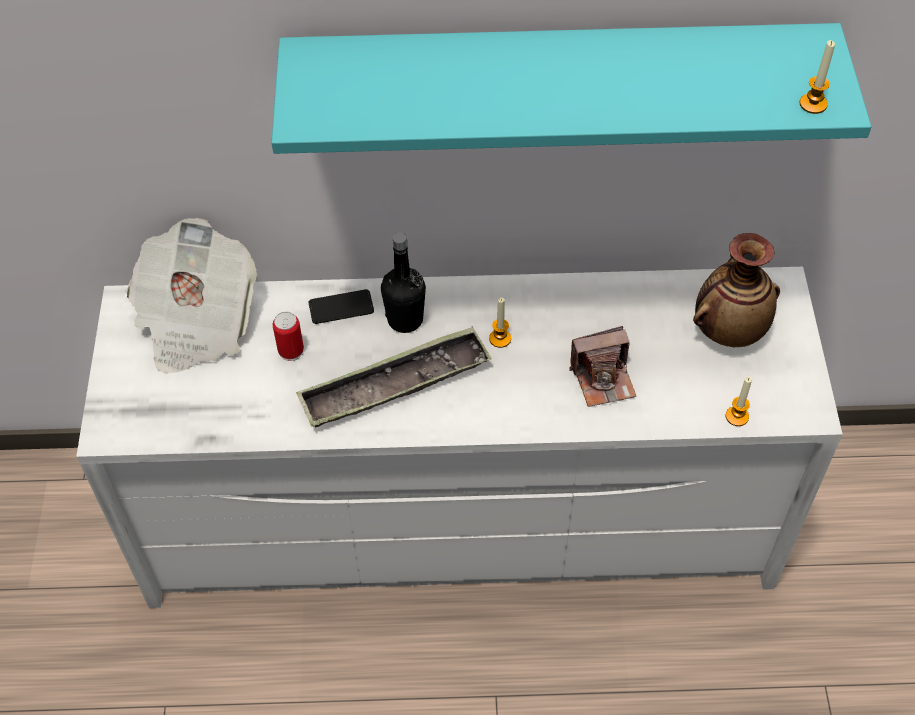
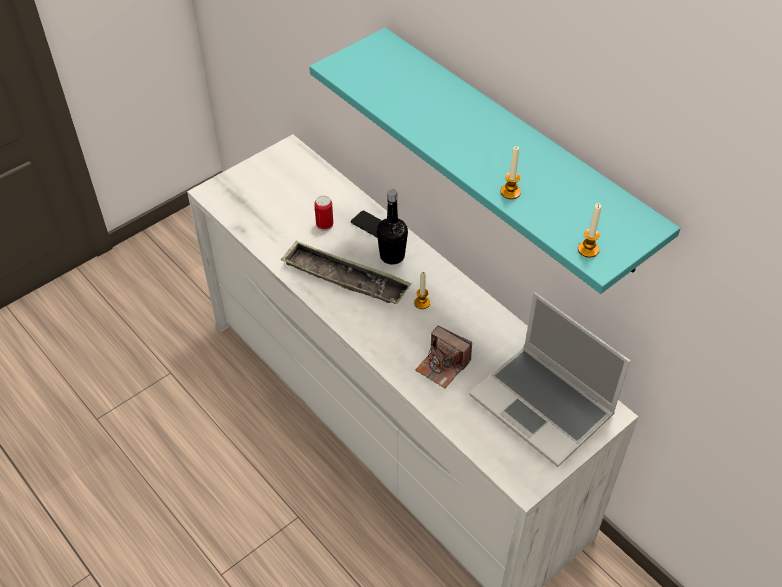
camera: 50 degrees right, 5 degrees down
newspaper [127,218,257,374] -> none
vase [693,233,780,347] -> laptop [469,292,630,467]
candle [726,377,752,426] -> candle moved to [501,146,521,199]

